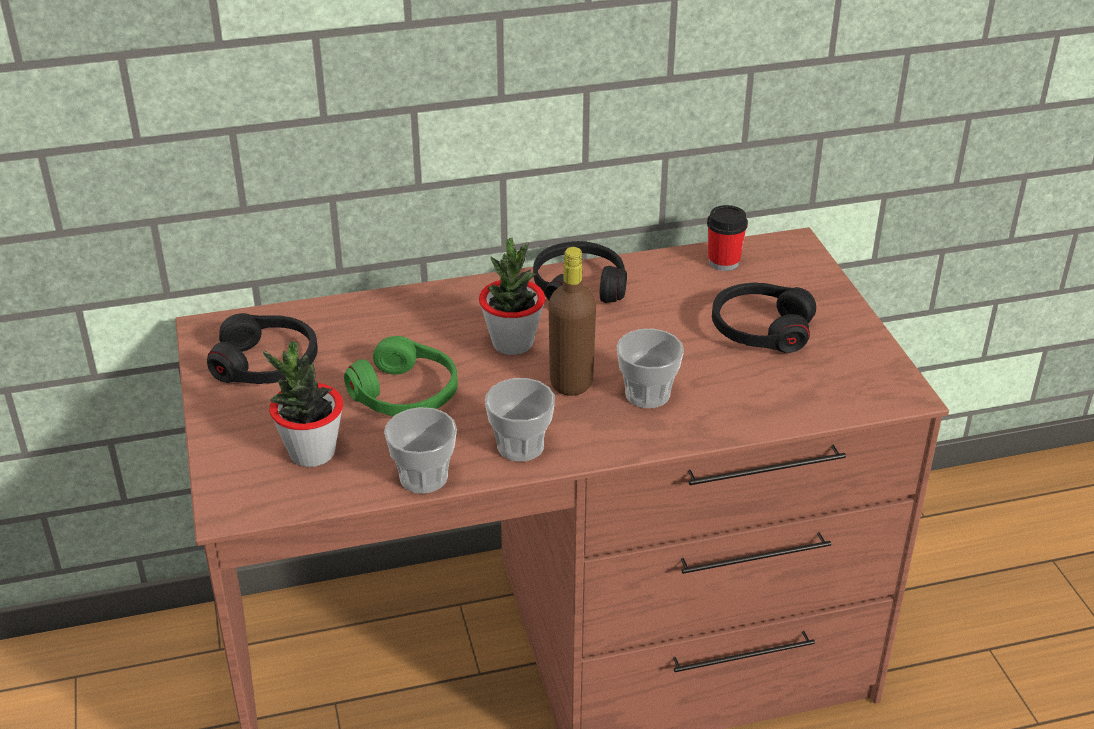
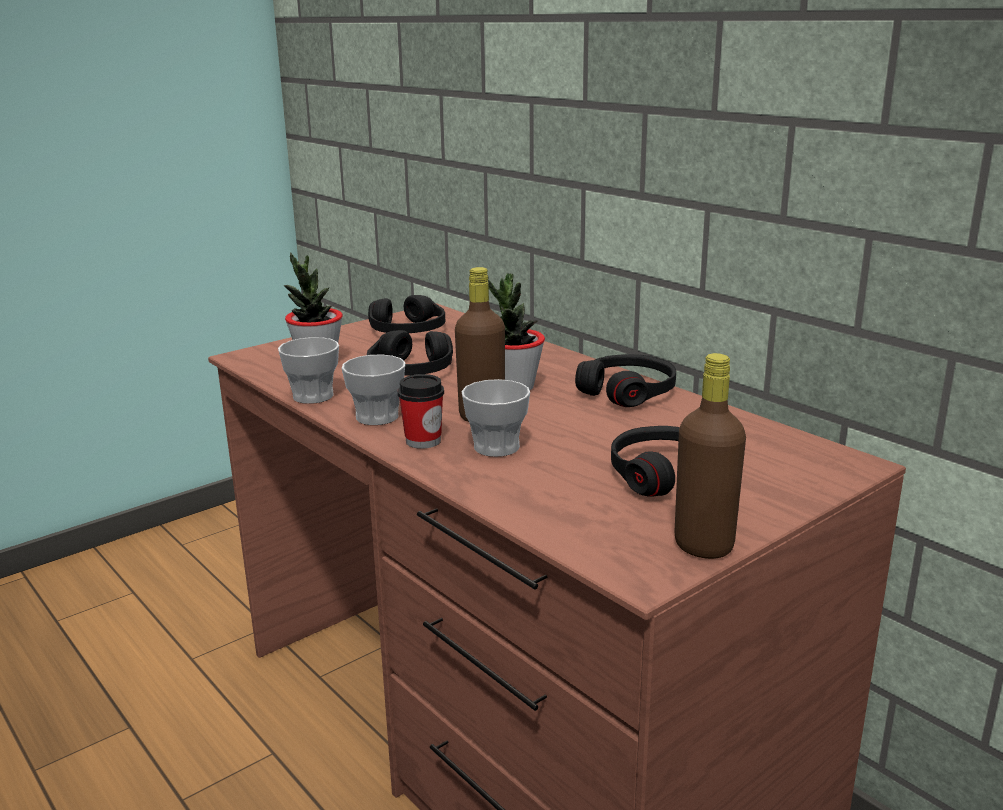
camera: 65 degrees right, 15 degrees down
green headphones [344,336,458,416] -> black headphones [367,330,453,376]
cup [707,205,748,271] -> cup moved to [398,374,444,449]
none -> brown bottle [675,353,746,559]

